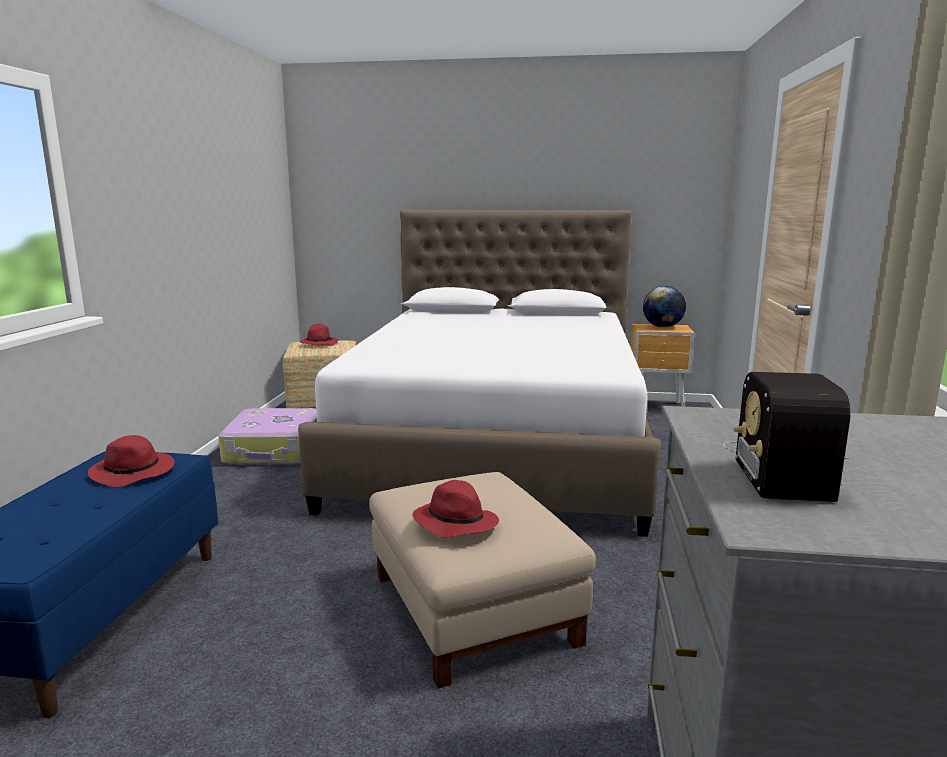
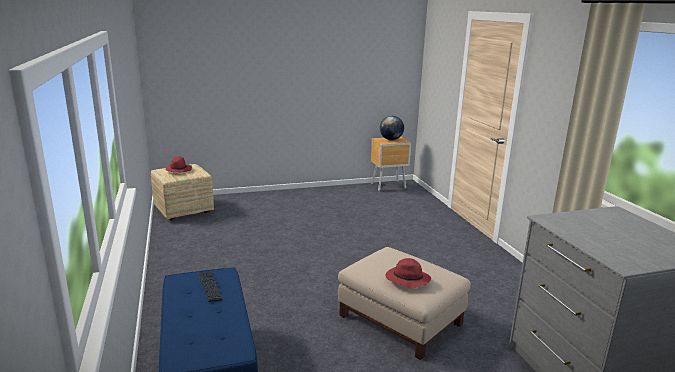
camera: 25 degrees left, 5 degrees up
red hat [88,435,175,487] -> keyboard [198,272,223,302]
suitcase [218,408,317,465] -> none
white bed [298,210,661,537] -> none
radio [723,372,850,502] -> none

